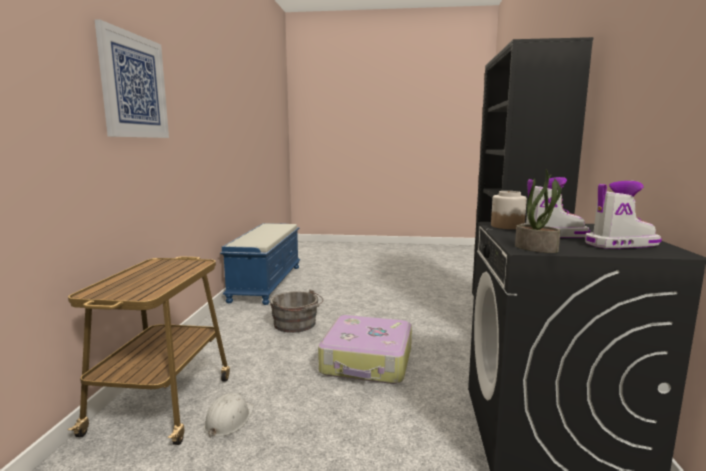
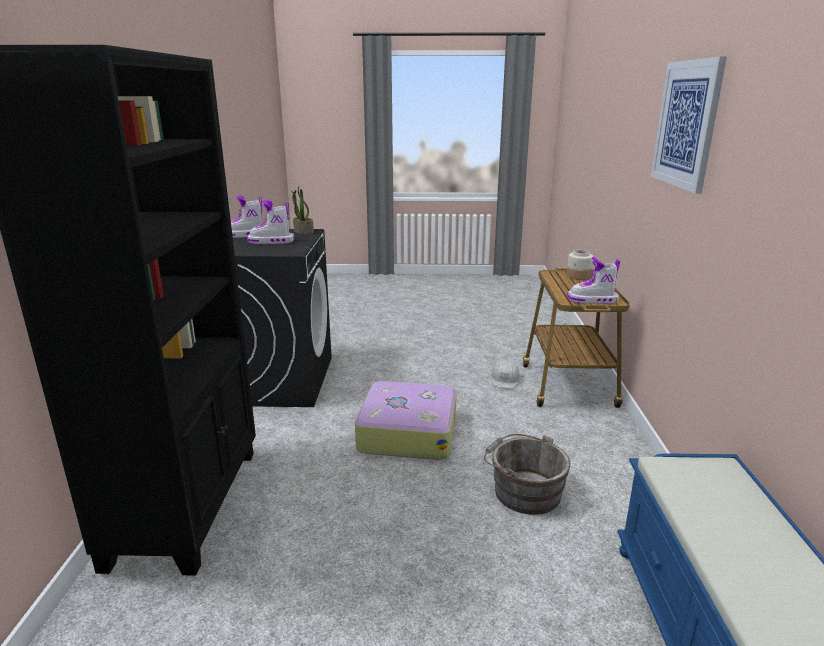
camera: 175 degrees right, 10 degrees up
jar [491,191,527,229] -> jar moved to [567,250,593,280]
none -> boot [567,257,620,304]

